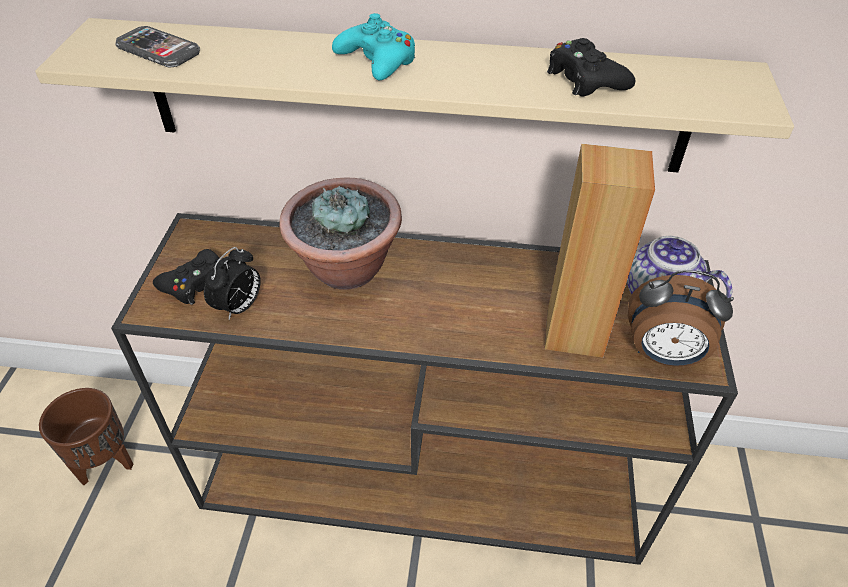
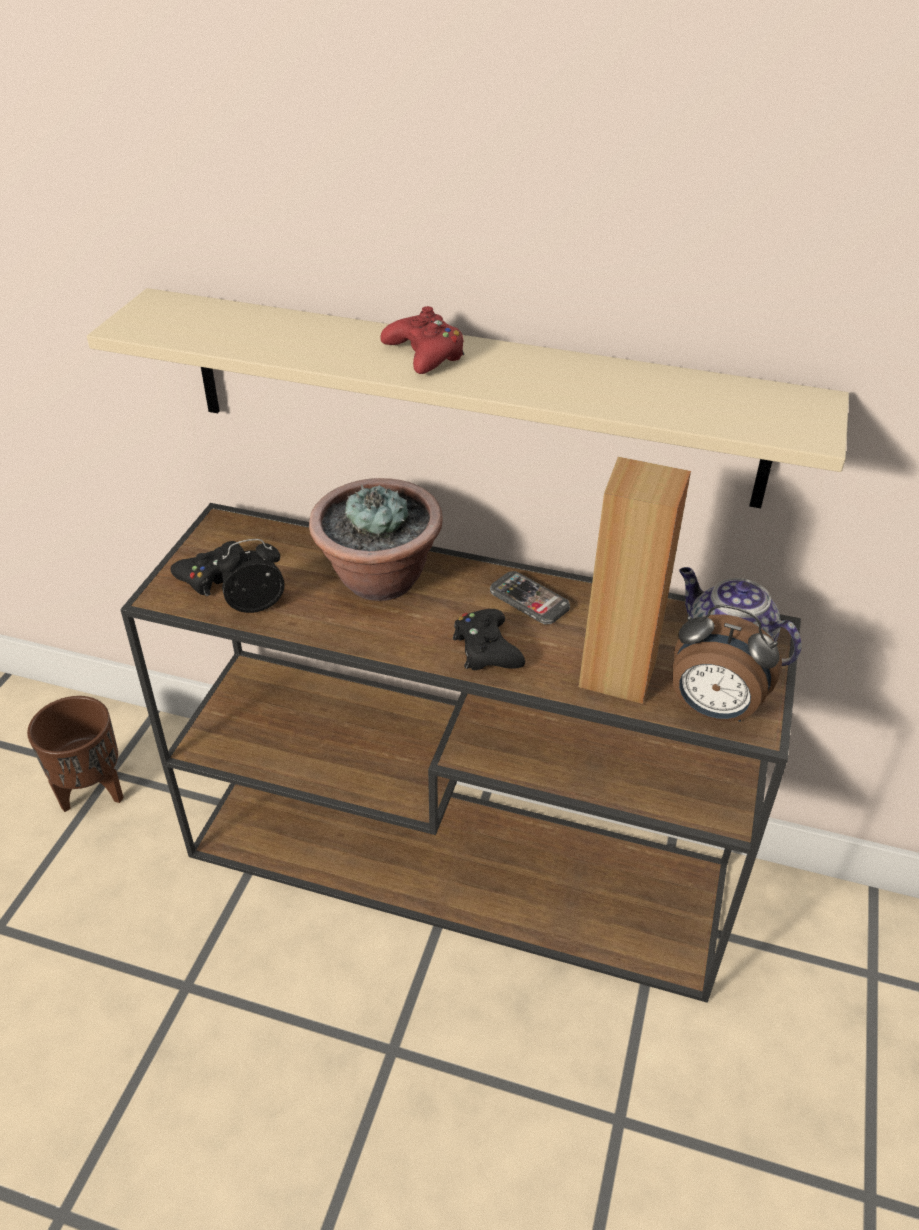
camera: 10 degrees right, 5 degrees down
phone [116,26,200,68] -> phone moved to [490,571,570,624]
alarm clock [204,247,261,320] -> alarm clock turned 150 degrees counterclockwise [217,539,285,613]
turquoise game controller [332,13,415,80] -> red game controller [380,306,464,374]
black game controller [547,38,635,97] -> black game controller moved to [453,609,525,670]

